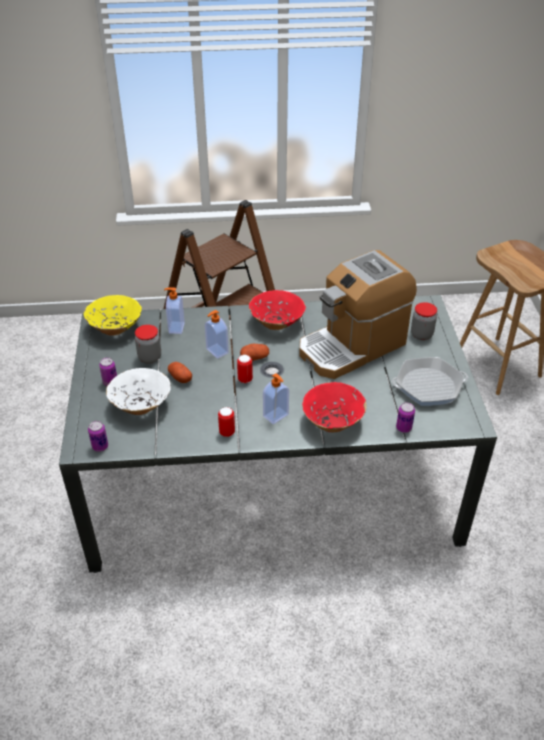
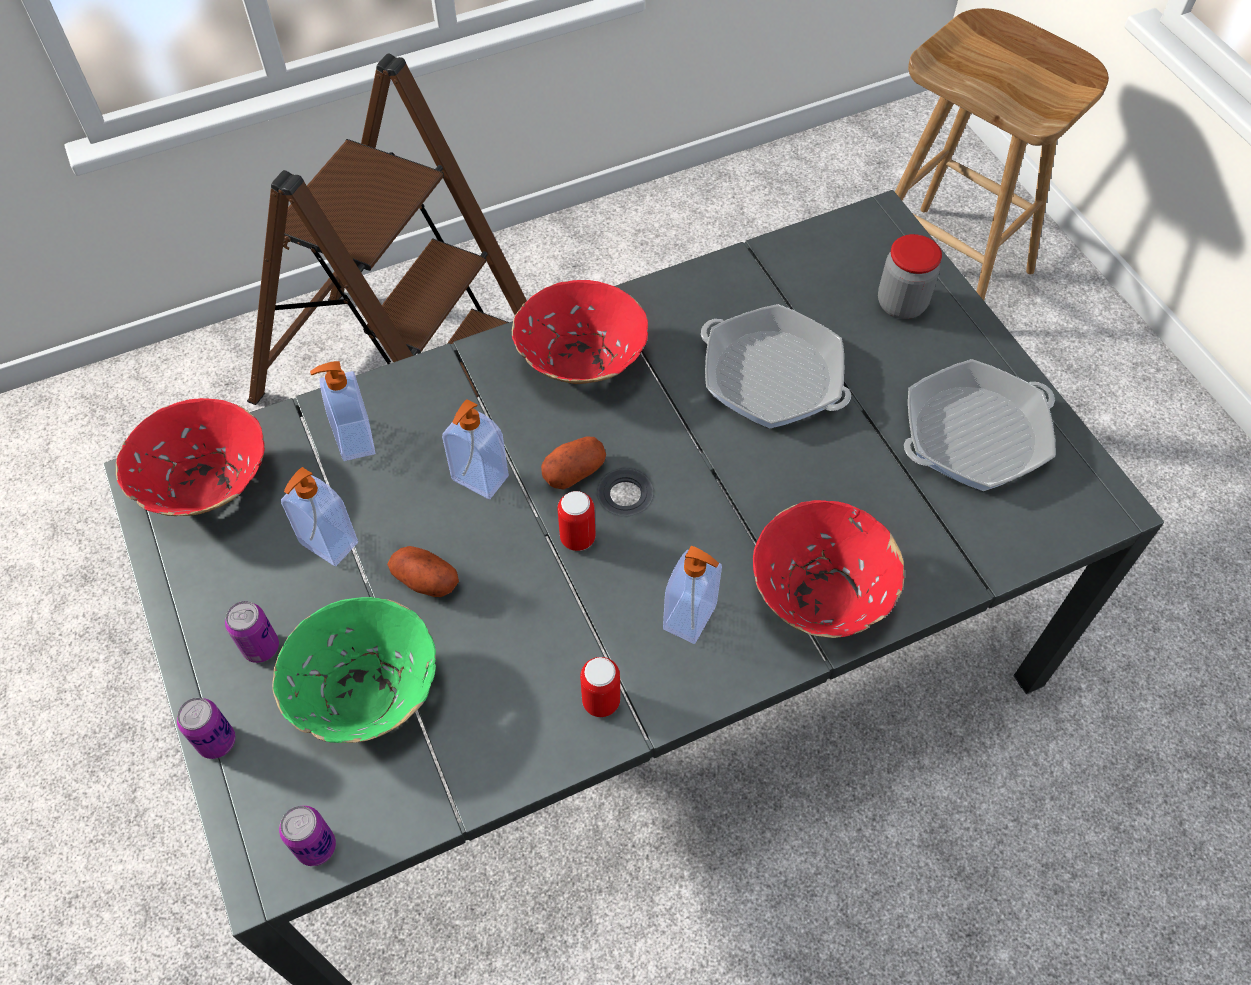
camera: 20 degrees left, 15 degrees up
yellow bowl [84,295,142,336] -> red bowl [116,398,265,516]
white bowl [106,368,171,415] -> green bowl [272,597,436,743]
jar [135,325,161,364] -> soap dispenser [281,467,358,566]
coffee machine [299,250,417,379] -> frying pan [701,304,851,428]
can [396,402,415,433] -> can moved to [177,698,236,759]

